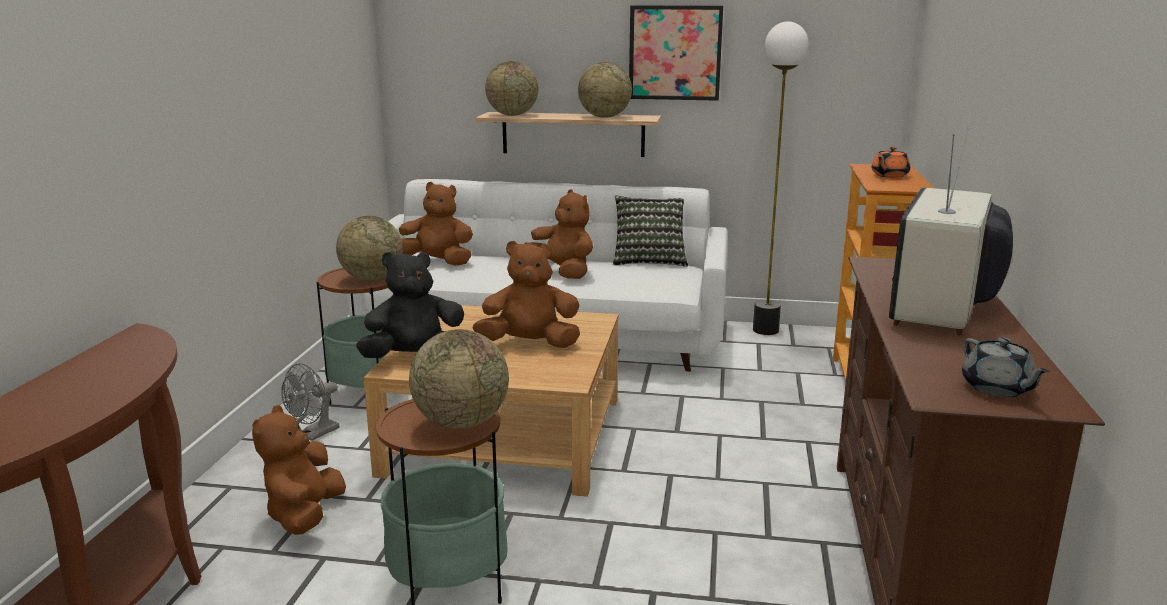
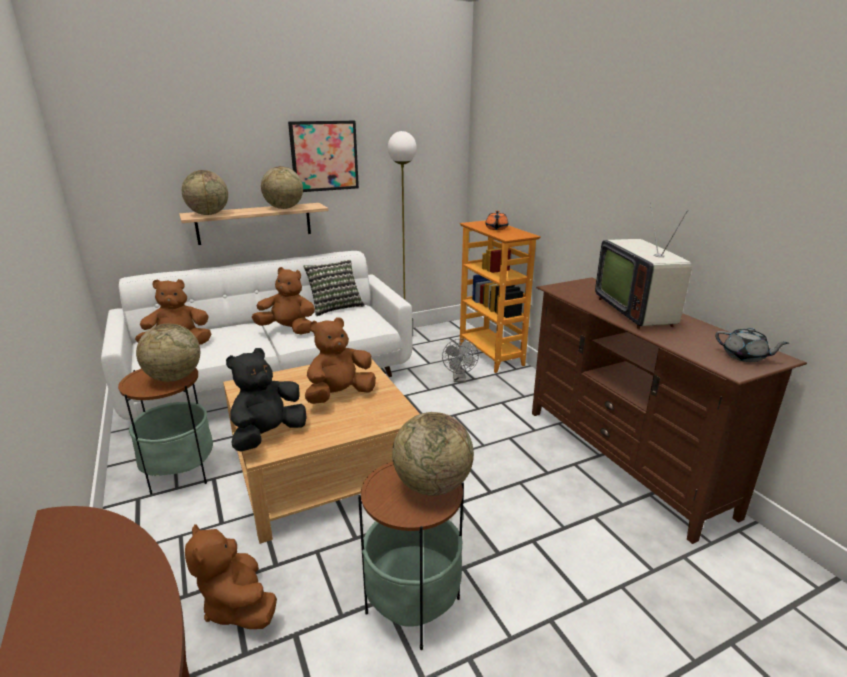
camera: 35 degrees left, 5 degrees up
grey fan [281,363,340,441] -> grey fan moved to [442,339,479,382]

